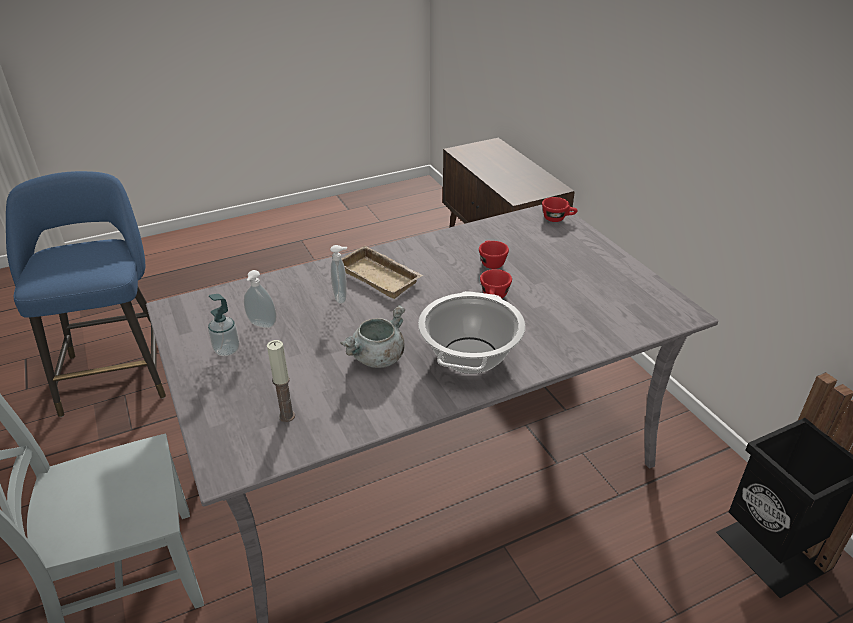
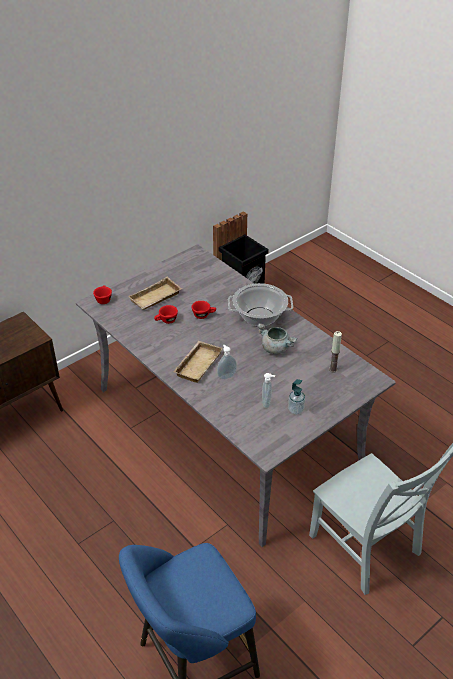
camera: 105 degrees left, 5 degrees up
none -> beige tray [128,277,182,310]

